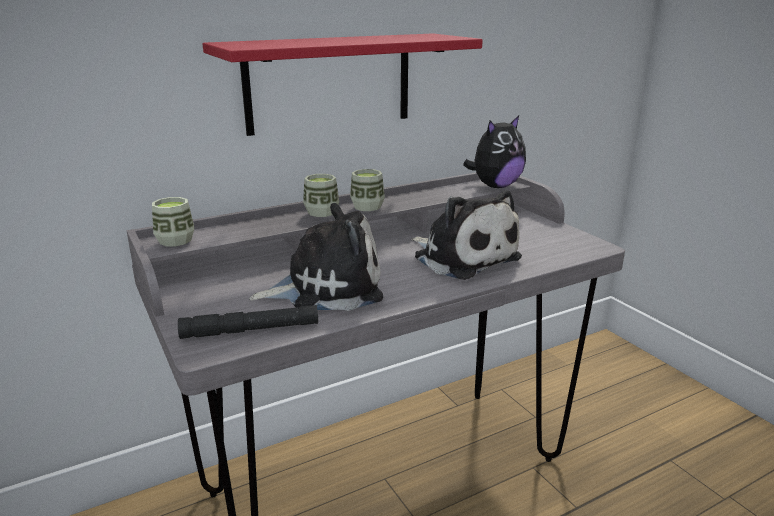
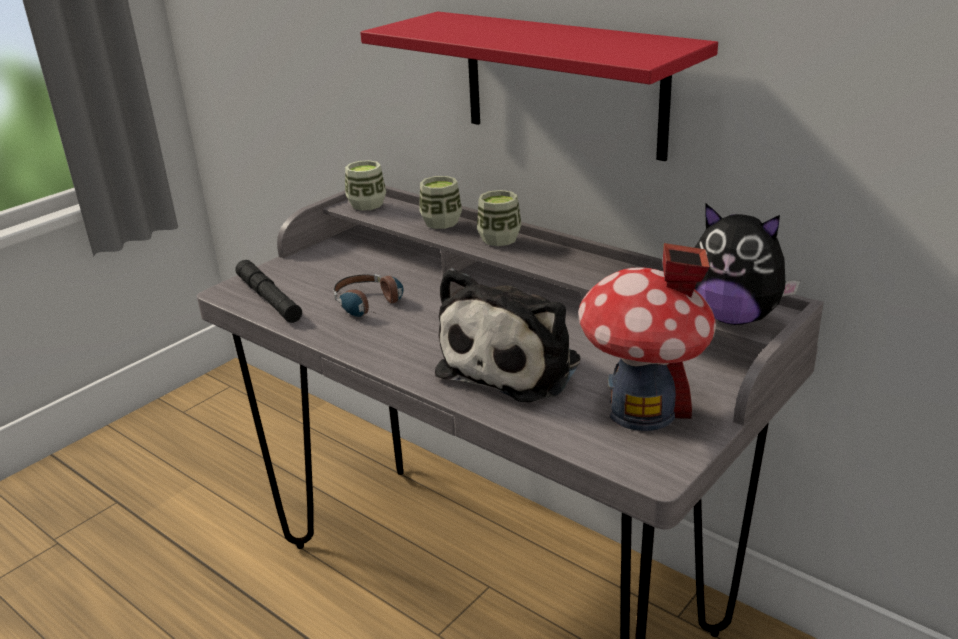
camera: 70 degrees right, 5 degrees up
plush toy [249,203,383,311] -> headphones [334,274,404,317]
cup [350,169,385,211] -> cup moved to [419,176,462,229]
none -> toy house [578,243,716,431]

